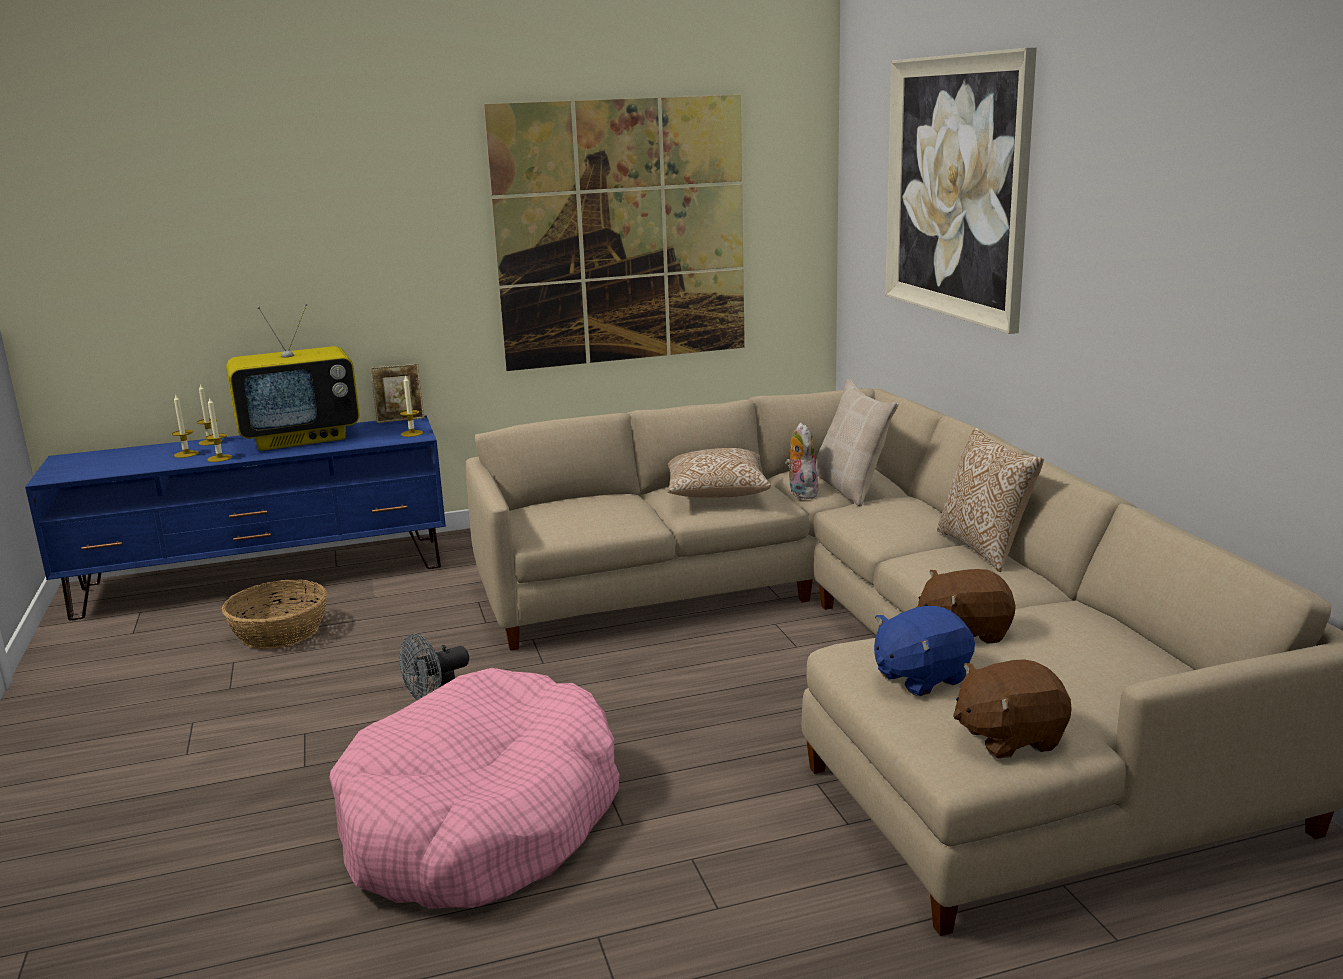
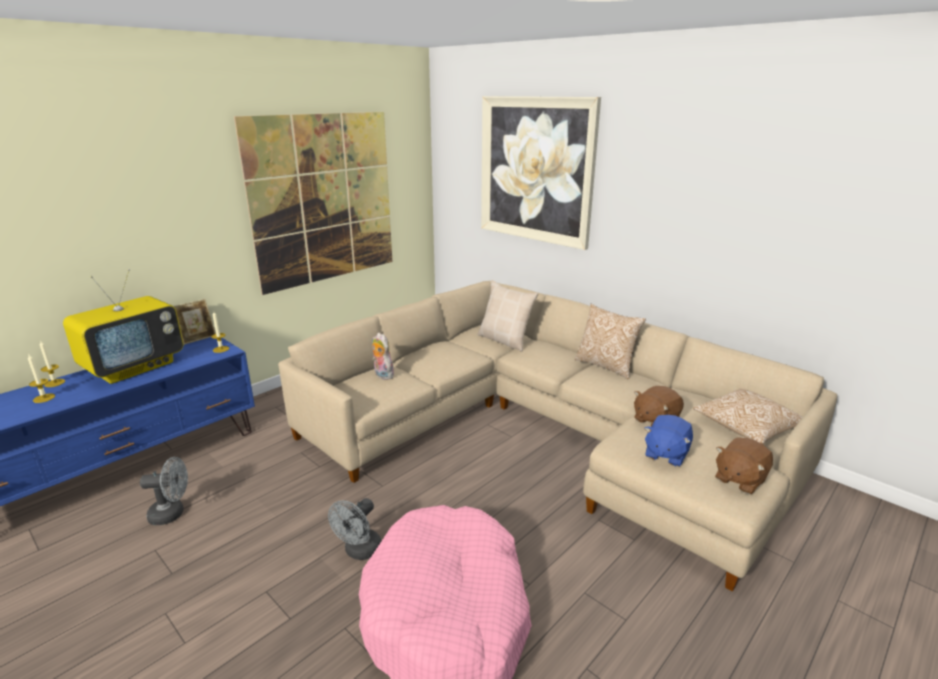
camera: 30 degrees left, 5 degrees up
candle [206,397,232,462] -> none
basket [222,580,327,649] -> grey fan [140,457,188,525]
pillow [667,448,771,498] -> pillow moved to [693,389,803,444]
plush toy [785,422,818,499] -> plush toy moved to [372,333,394,380]

